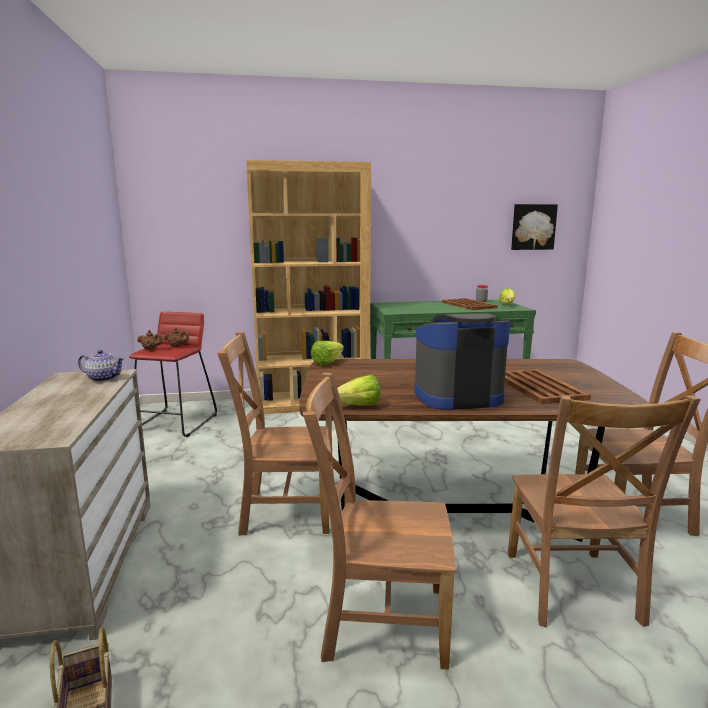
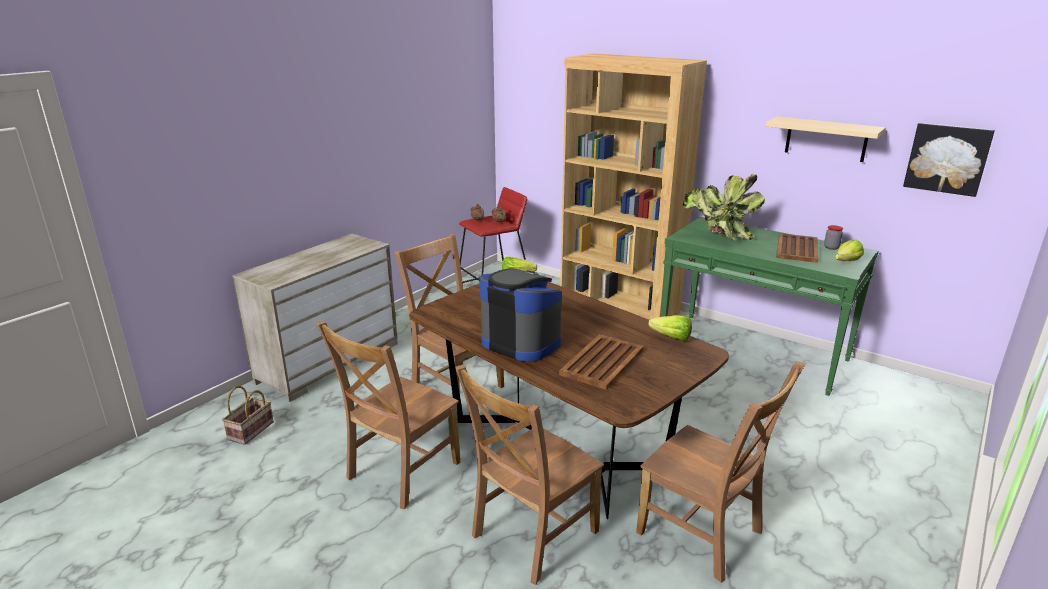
camera: 45 degrees right, 10 degrees up
teapot [78,350,125,382] -> none
brown chair [302,372,456,670] -> brown chair turned 105 degrees counterclockwise [316,321,460,509]
lettuce [337,375,380,405] -> lettuce moved to [648,315,692,341]
none -> potted plant [683,174,765,241]
none -> beige shelf [766,116,886,162]

